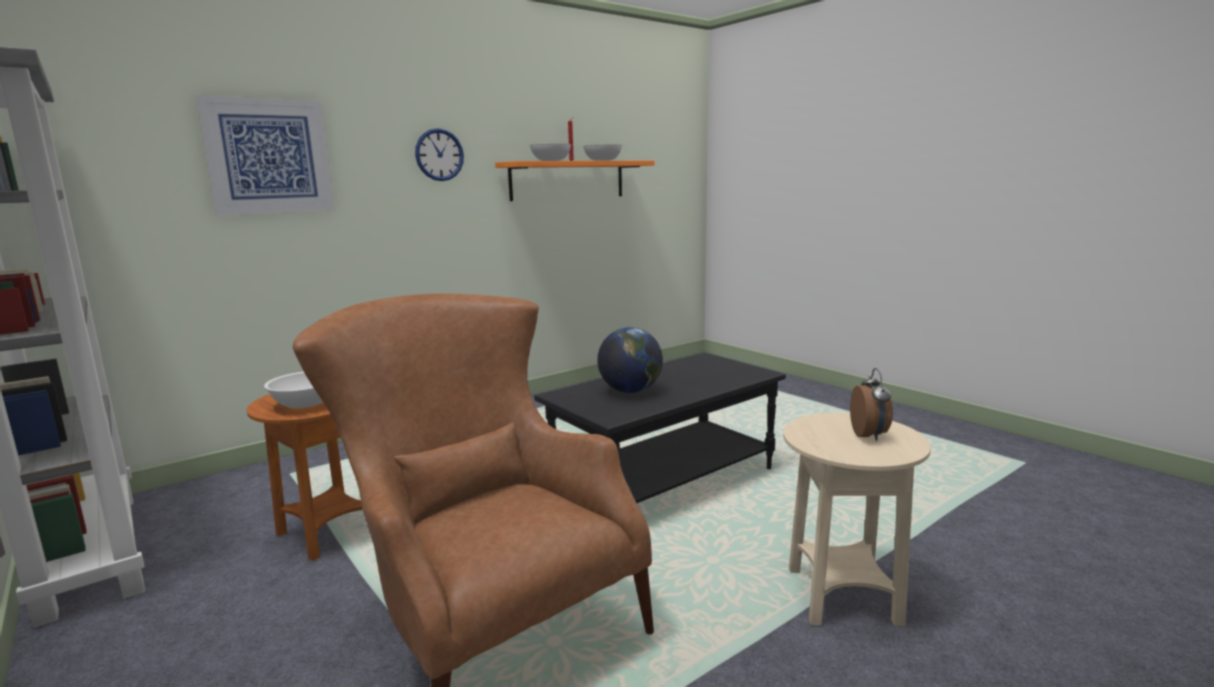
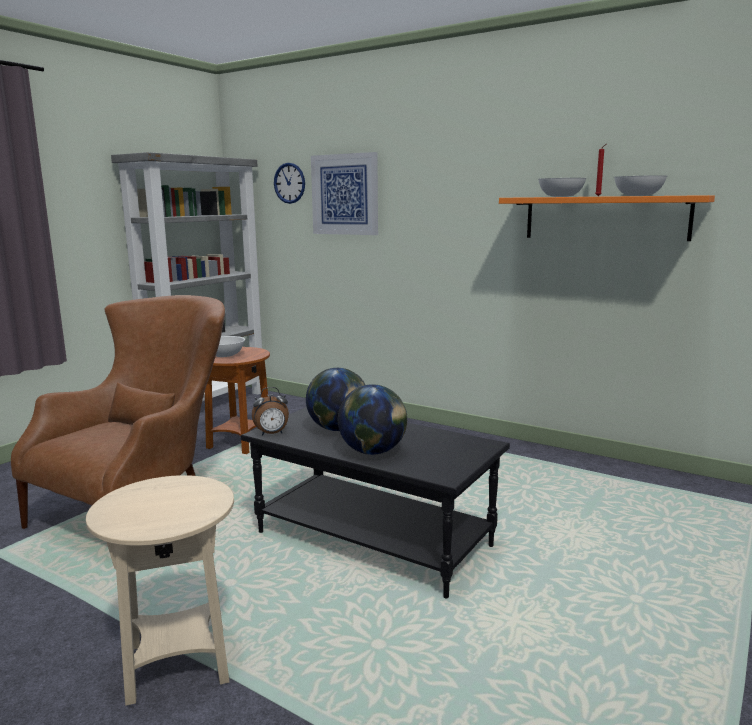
camera: 70 degrees right, 0 degrees up
wall clock [415,128,464,181] -> wall clock moved to [274,163,305,204]
alarm clock [850,368,893,441] -> alarm clock moved to [252,387,289,436]
none -> globe [338,384,407,455]

